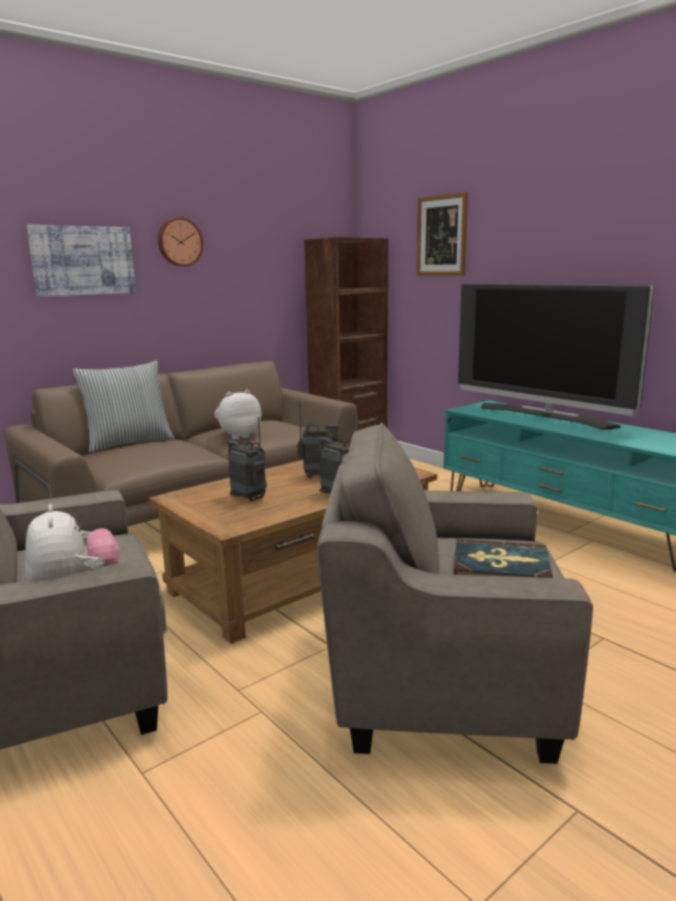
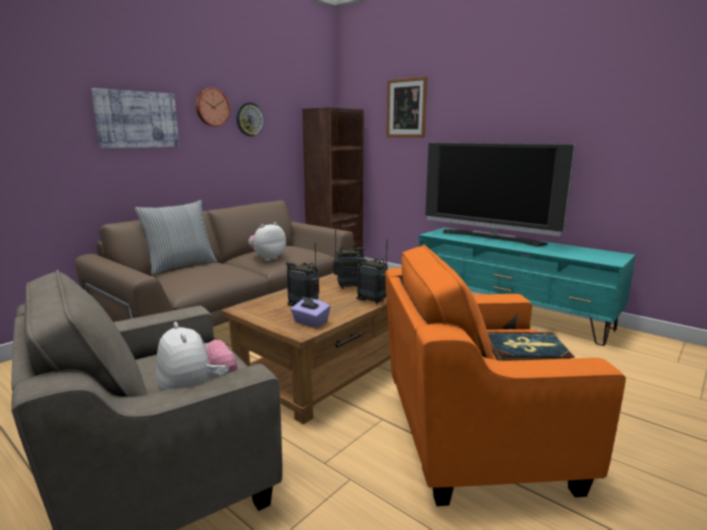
camera: 10 degrees left, 0 degrees up
grey armchair [317,423,593,764] -> orange armchair [385,245,626,506]
none -> wall clock [236,102,264,137]
none -> purple tissue box [291,296,330,328]

